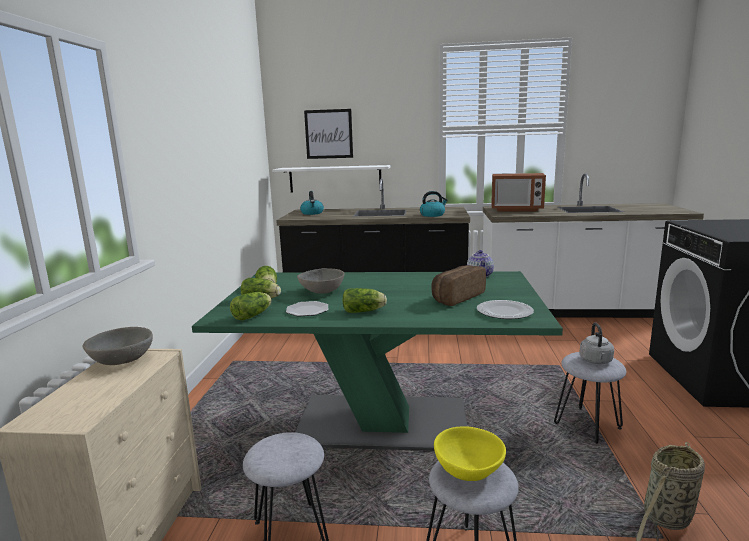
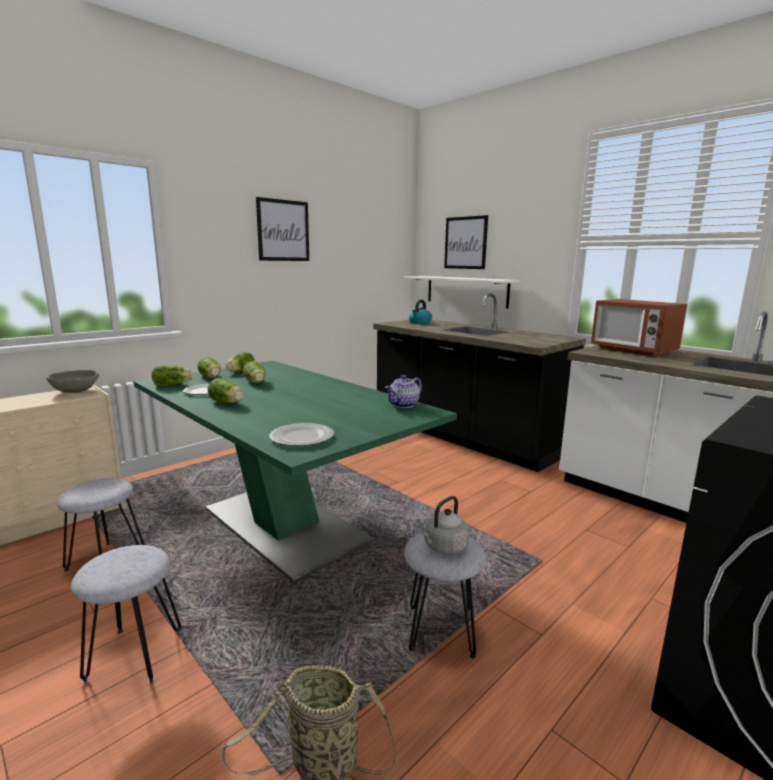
camera: 40 degrees right, 0 degrees up
grey bowl [297,268,345,294] -> lettuce [243,361,266,383]
kettle [420,191,448,217] -> none
bread [431,265,486,306] -> none
yellow bowl [434,426,506,481] -> none
none -> picture [256,197,309,261]

